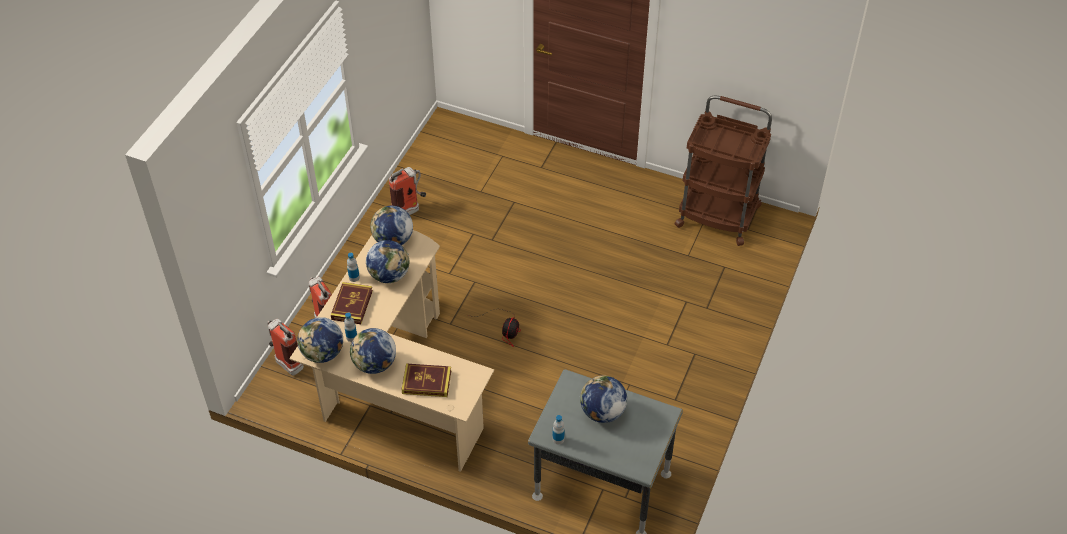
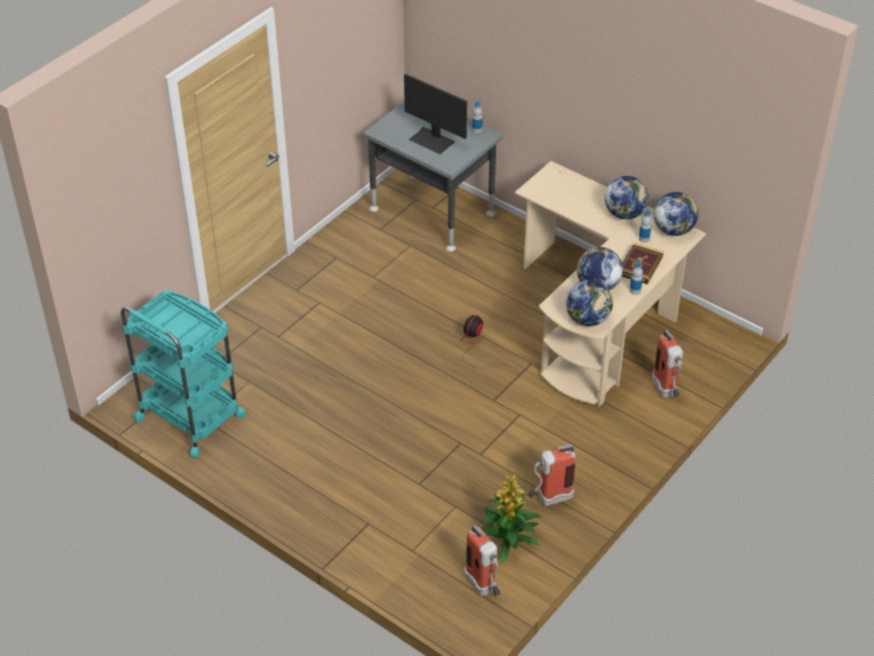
camera: 165 degrees left, 5 degrees down
fire extinguisher [267,319,304,376] -> fire extinguisher moved to [464,525,501,596]
book [401,363,451,397] -> none
globe [580,376,627,423] -> monitor [404,74,467,154]
brown cart [675,96,772,246] -> turquoise cart [121,290,246,458]
none -> potted plant [481,474,541,563]

